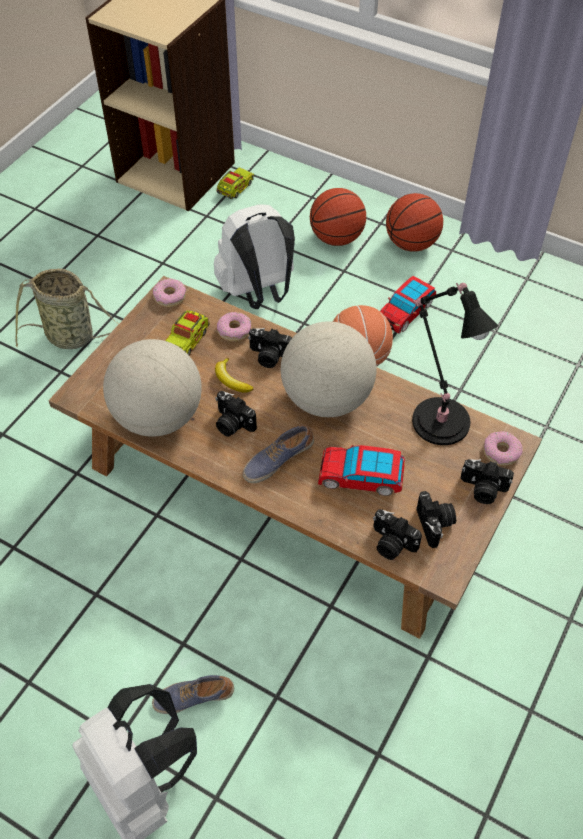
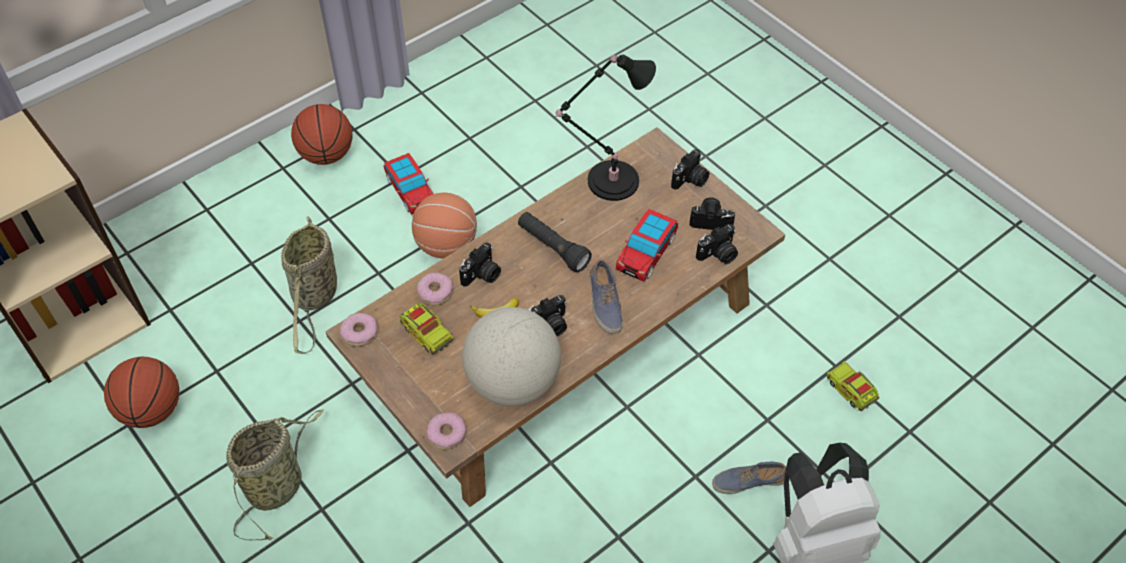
camera: 70 degrees left, 0 degrees up
shoe [152,675,234,714] -> shoe turned 75 degrees clockwise [712,462,786,494]
white backpack [214,204,295,309] -> basket [281,216,337,354]
toy truck [217,168,254,199] -> toy truck moved to [826,361,879,411]
globe [281,321,377,417] -> black flashlight [518,212,592,272]
basketball [310,188,366,246] -> basketball moved to [104,357,179,428]
donut [483,431,523,466] -> donut moved to [427,412,466,450]

